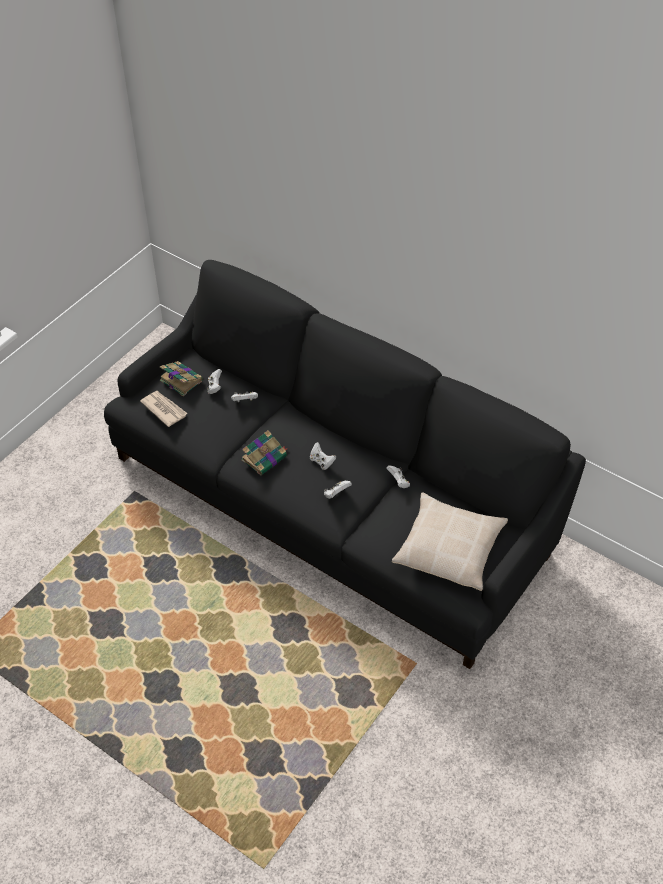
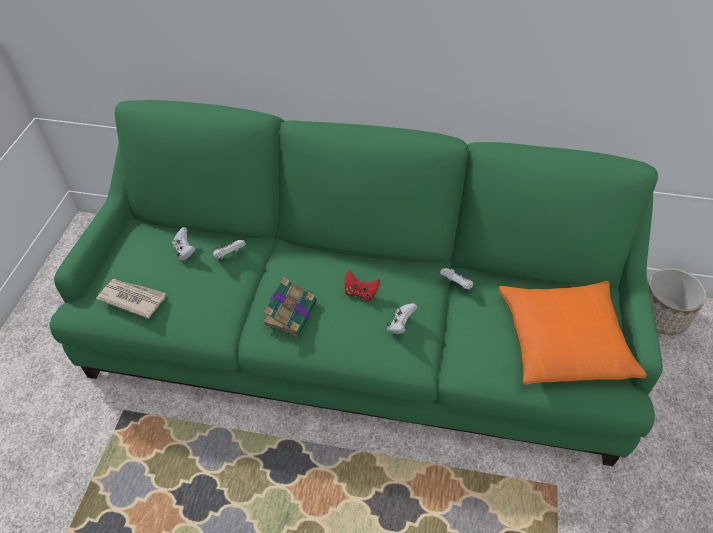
camera: 25 degrees left, 0 degrees up
black sofa [104,260,586,669] -> green sofa [49,100,663,466]
book [160,361,203,396] -> none
white game controller [310,442,336,470] -> red game controller [345,271,380,301]
beige pillow [392,493,508,591] -> orange pillow [499,281,647,385]
none -> planter [648,268,707,335]

